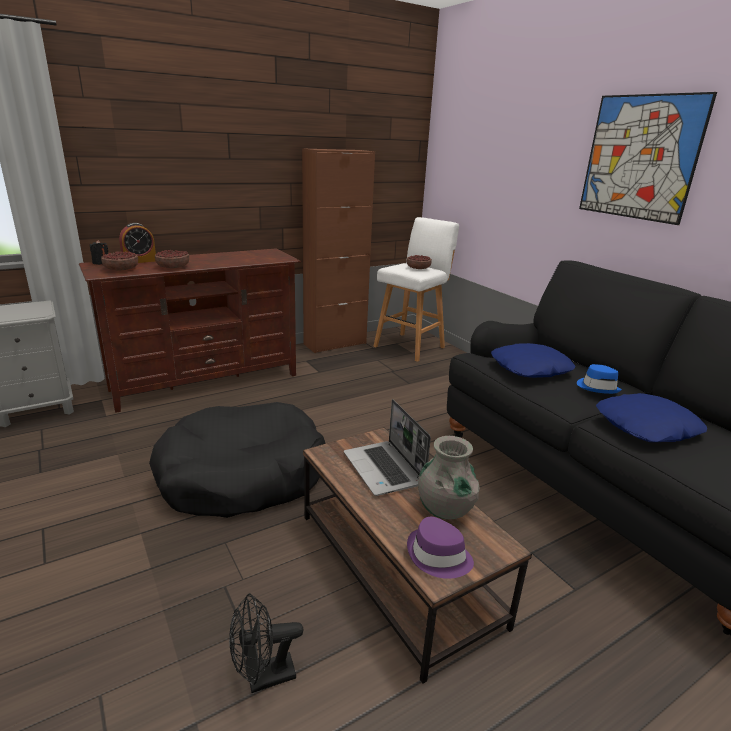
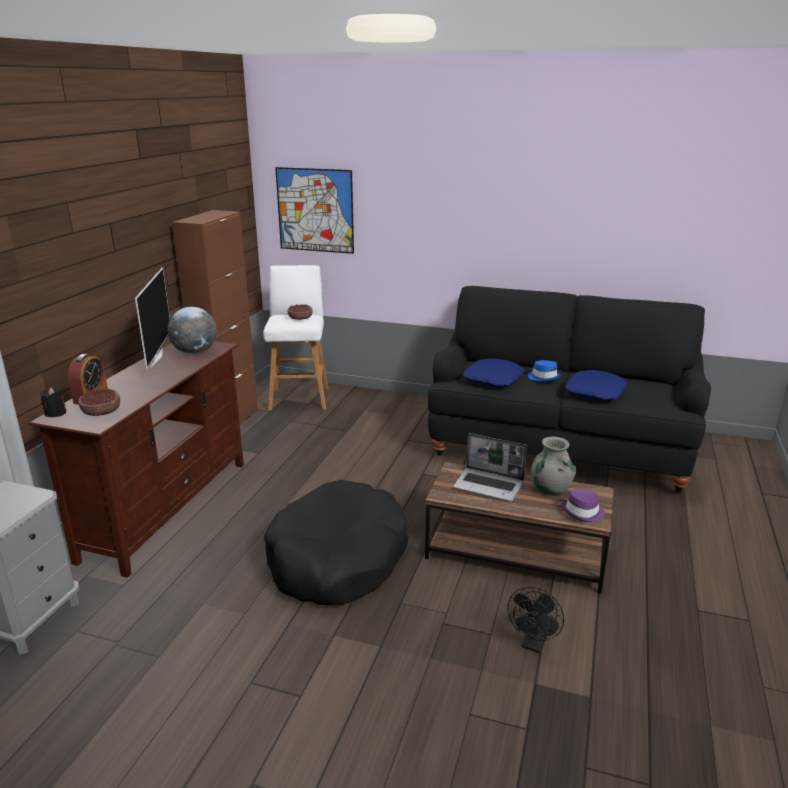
camera: 40 degrees left, 0 degrees up
bowl [155,250,189,268] -> none
picture [579,92,717,225] -> picture moved to [275,167,354,254]
none -> television [135,268,170,369]
none -> globe [168,307,217,354]

